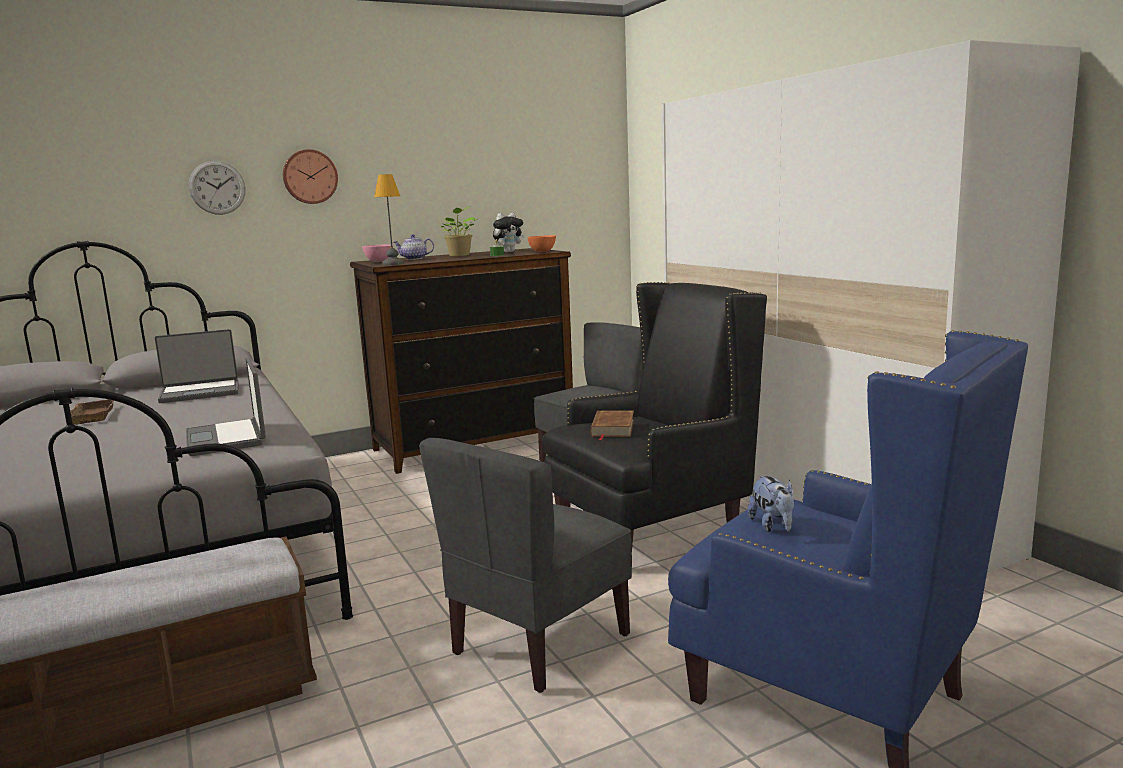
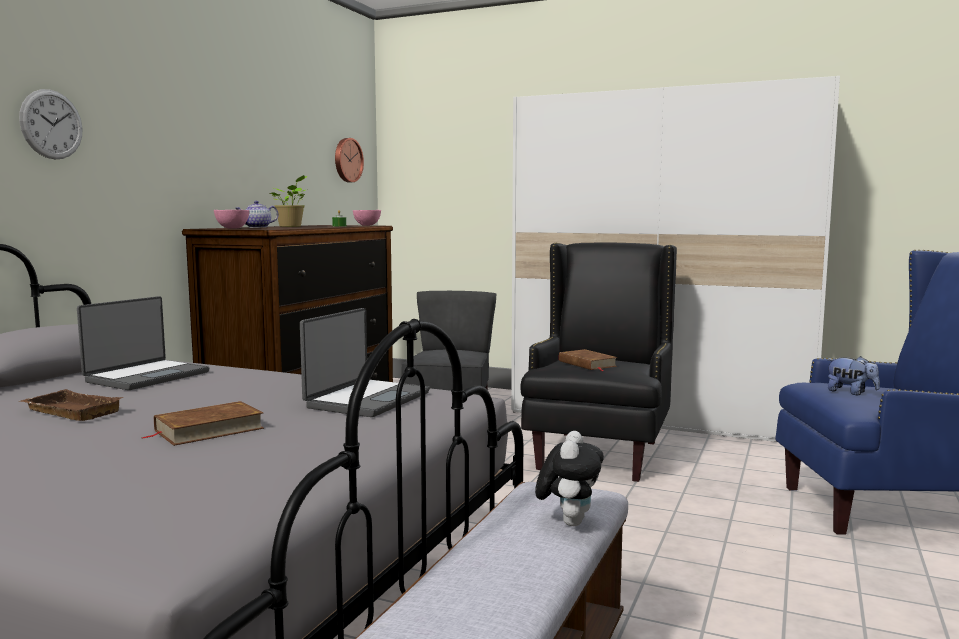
camera: 40 degrees left, 5 degrees down
laptop [186,357,266,456] -> laptop turned 90 degrees counterclockwise [300,308,430,417]
wall clock [283,149,338,204] -> wall clock moved to [335,138,364,182]
table lamp [374,174,404,265] -> none
grey chair [419,438,632,693] -> none
plush toy [493,213,525,252] -> plush toy moved to [535,431,604,526]
orange bowl [527,235,556,252] -> pink bowl [353,210,381,226]
none -> brown book [142,401,264,446]

